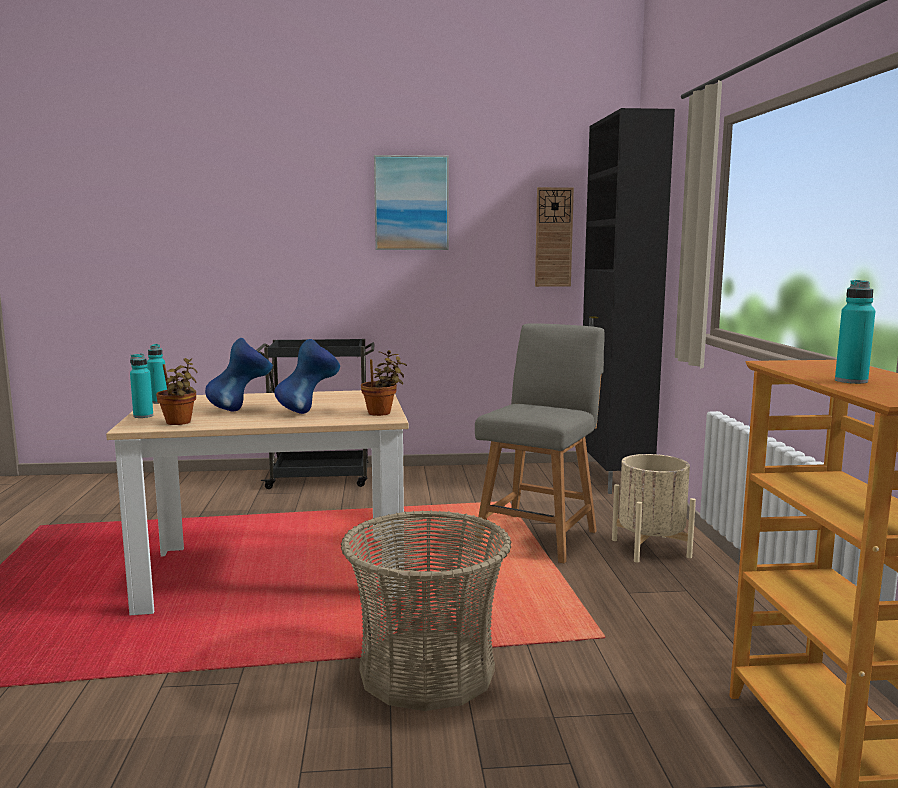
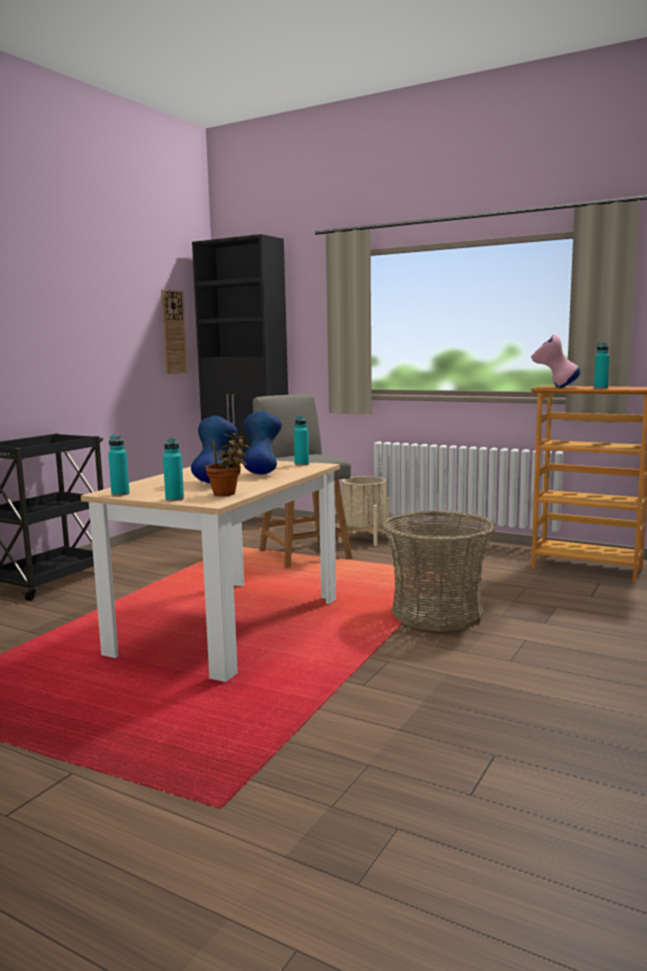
camera: 55 degrees left, 0 degrees up
potted plant [361,350,407,416] -> turquoise bottle [294,416,309,466]
picture [374,155,449,250] -> none
none -> pink vase [531,335,580,388]

